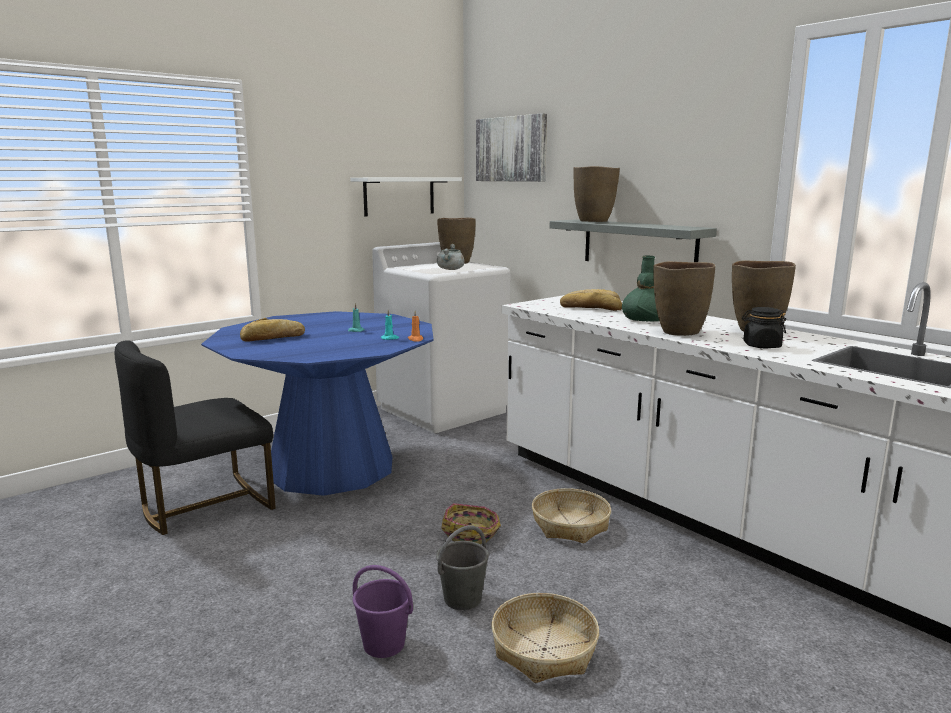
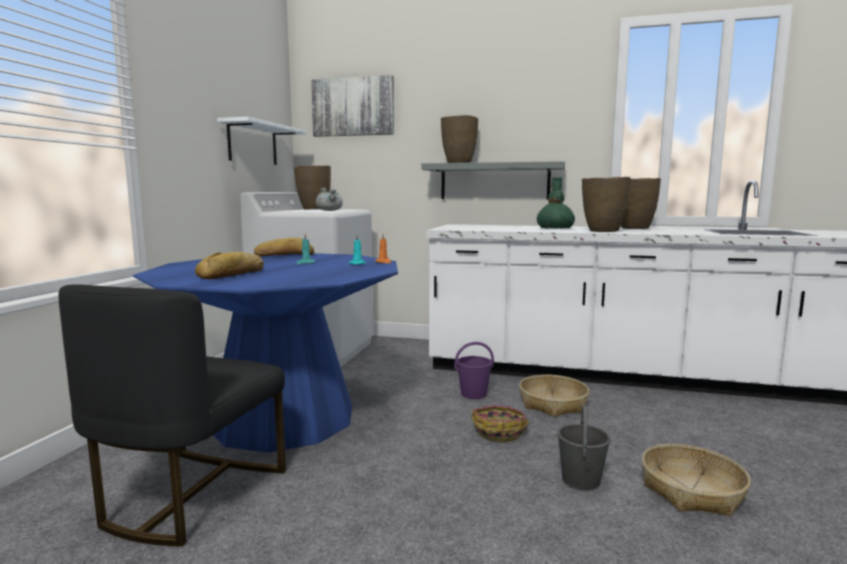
camera: 35 degrees left, 5 degrees down
purple bucket [353,565,413,658] -> purple bucket moved to [454,342,494,399]
bread [560,289,622,311] -> bread moved to [254,238,314,257]
black jar [742,307,786,349] -> none

